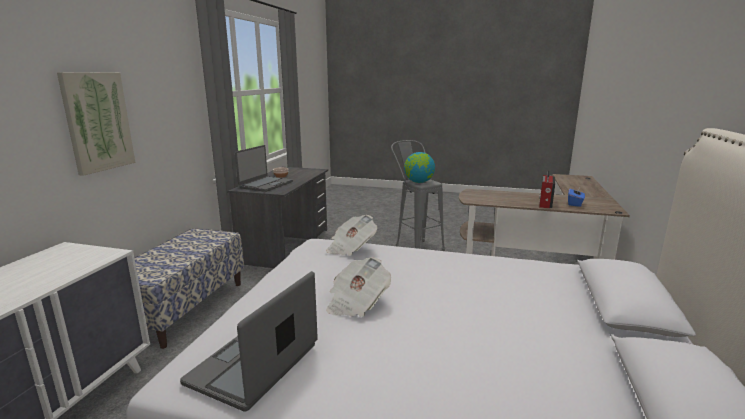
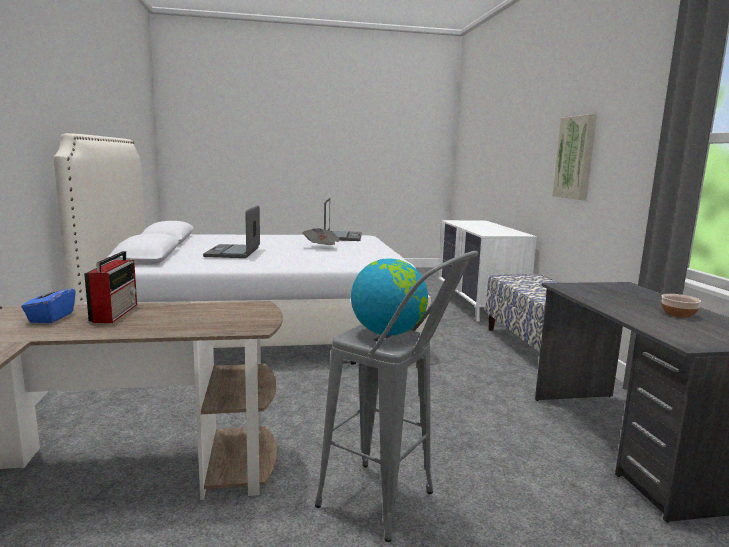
camera: 155 degrees right, 5 degrees down
laptop [235,145,293,192] -> laptop moved to [203,205,260,258]
newspaper [326,215,377,256] -> none

